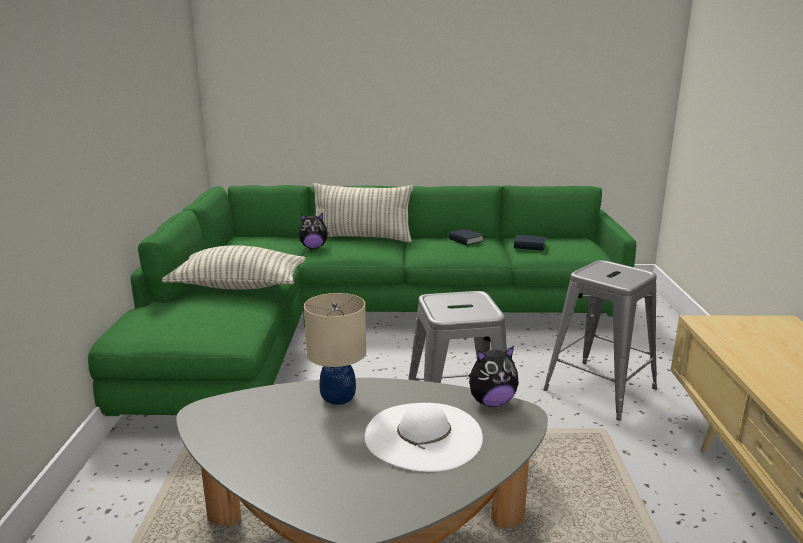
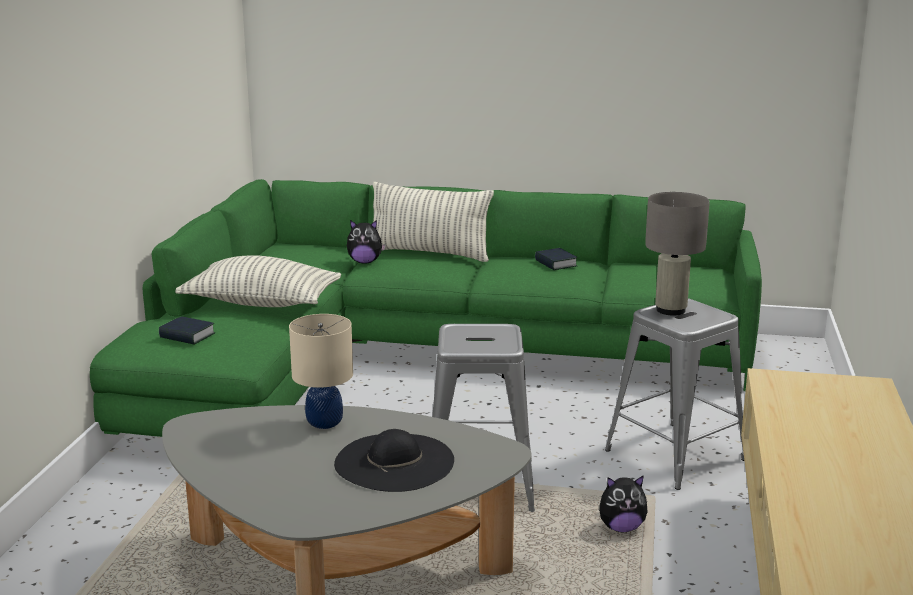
camera: 10 degrees right, 0 degrees up
white hat [365,403,483,472] -> black hat [334,429,454,492]
plush toy [469,346,519,407] -> plush toy moved to [599,475,647,532]
book [514,235,546,251] -> book moved to [159,316,215,345]
none -> grey table lamp [645,192,710,316]

